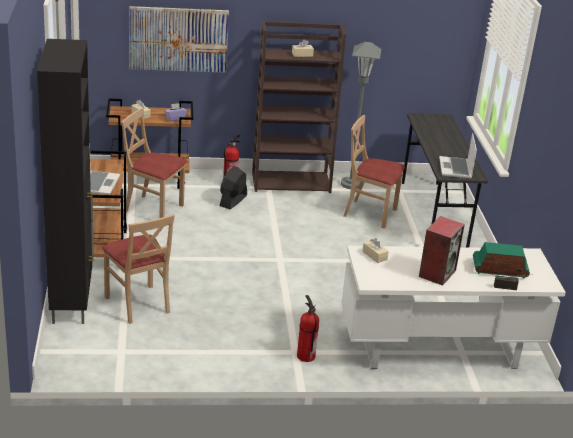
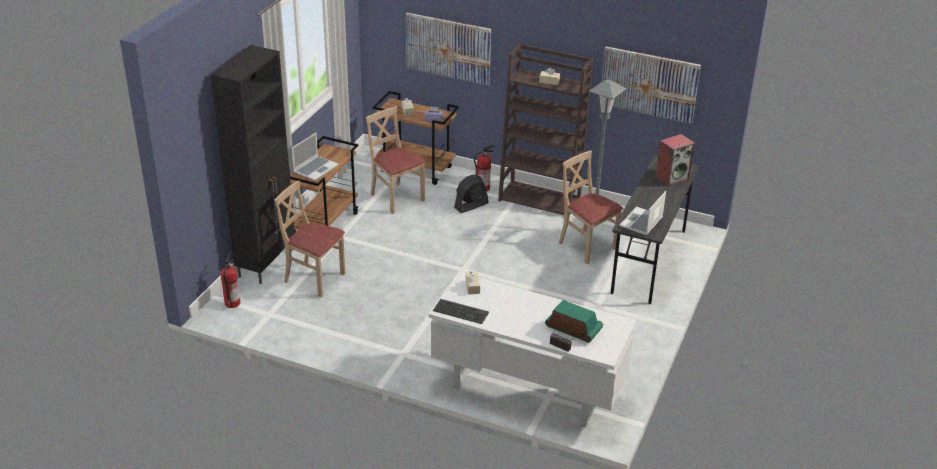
camera: 30 degrees right, 5 degrees up
beige chair [102,214,175,324] -> beige chair turned 120 degrees clockwise [274,181,345,297]
fire extinguisher [297,295,319,362] -> fire extinguisher moved to [221,252,240,308]
speaker [419,216,465,286] -> speaker moved to [656,134,695,187]
none -> keyboard [433,299,489,324]
none -> picture [602,47,701,124]

